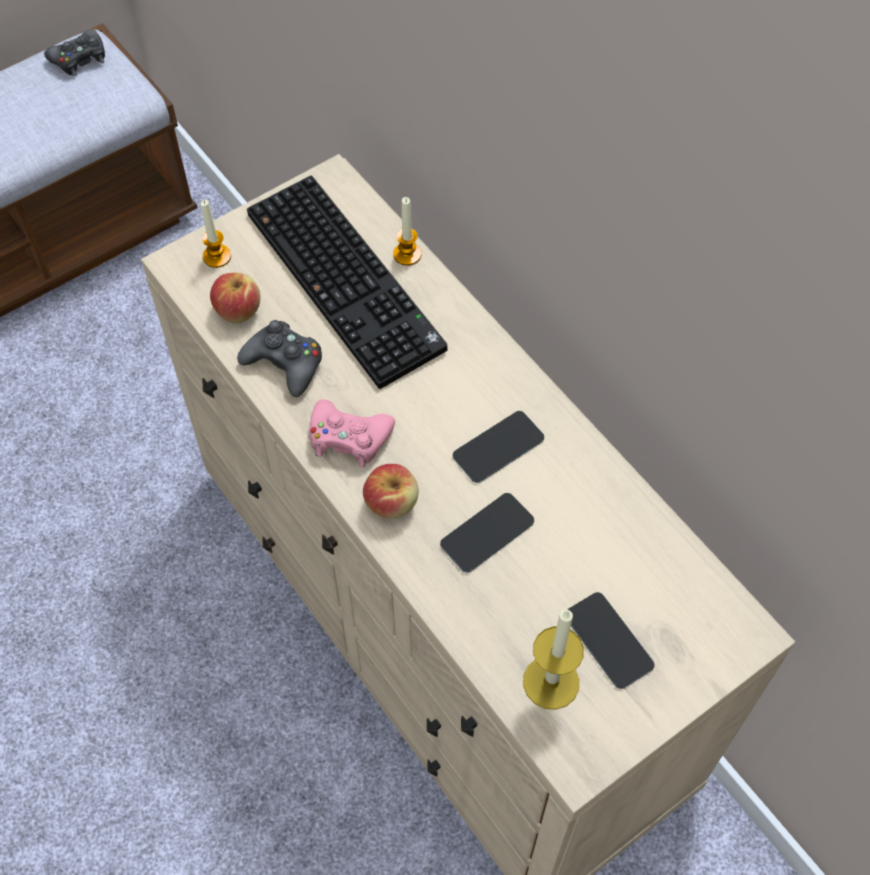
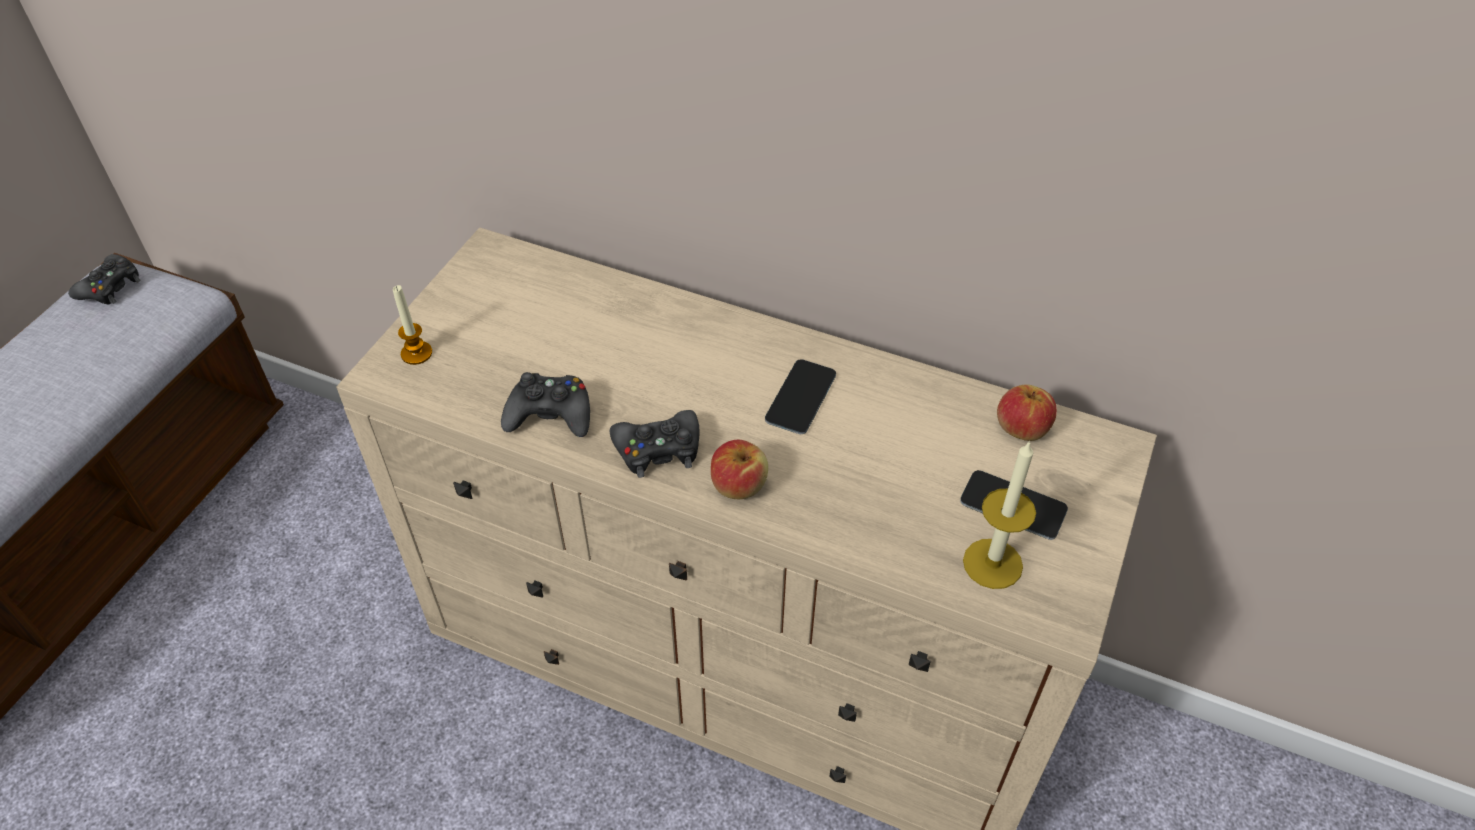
camera: 30 degrees left, 10 degrees down
apple [210,272,261,323] -> apple moved to [997,384,1057,441]
keyboard [247,176,448,389] -> none
pink game controller [310,399,395,468] -> black game controller [610,410,700,478]
candle [393,197,422,266] -> none
phone [440,493,534,573] -> none

